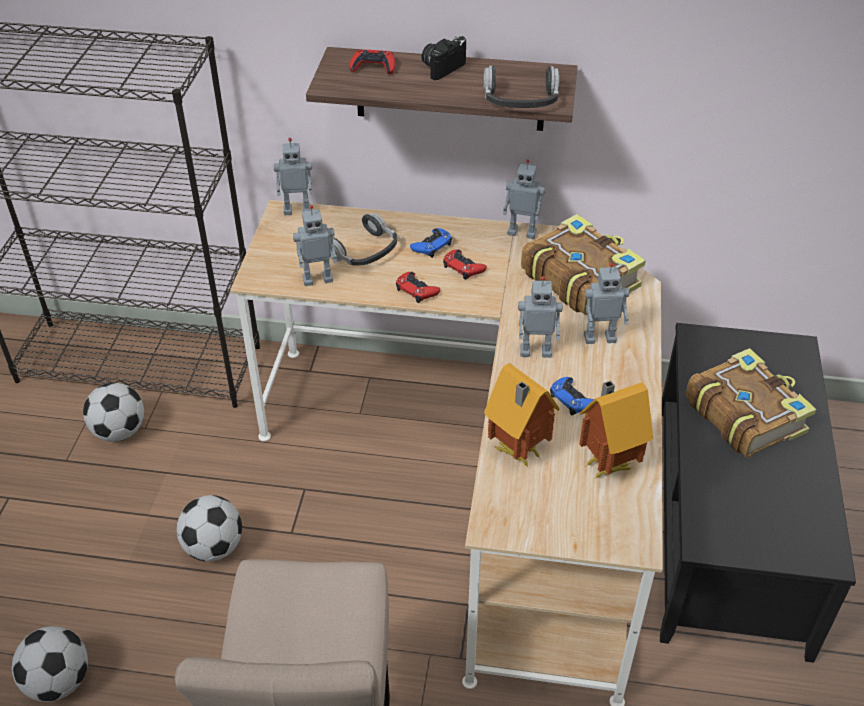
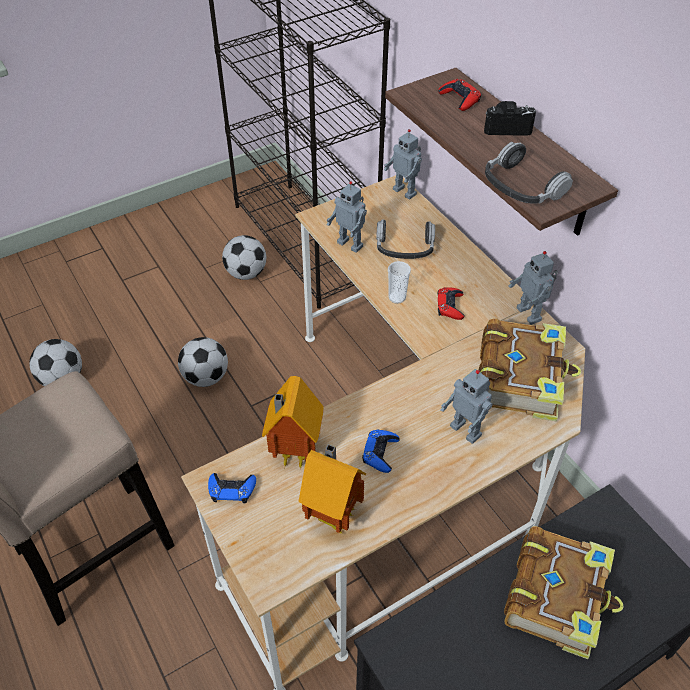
camera: 50 degrees right, 5 degrees up
red game controller [396,272,440,303] -> cup [388,261,411,304]
blue game controller [410,228,452,258] -> blue game controller moved to [208,473,256,503]
toy robot [518,276,563,358] -> none

